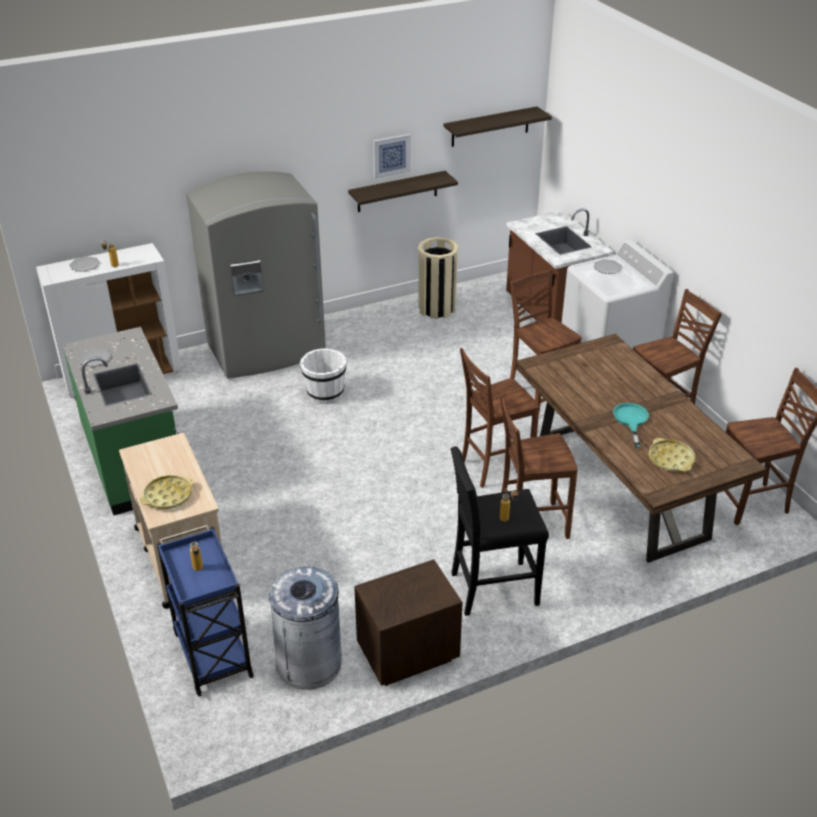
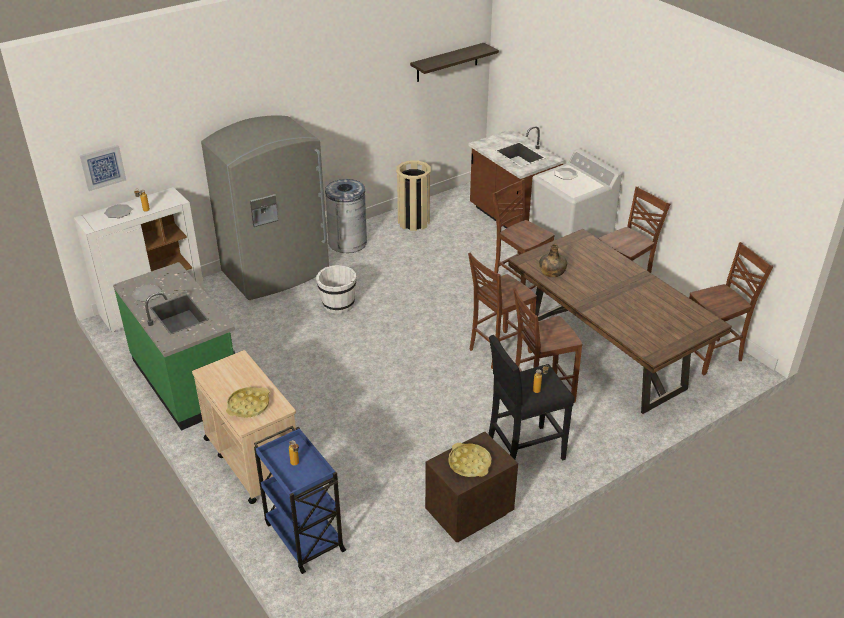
camera: 10 degrees left, 0 degrees up
grey trash can [269,567,342,689] -> grey trash can moved to [325,179,367,253]
shelf [348,171,458,212] -> none
picture [373,134,410,178] -> picture moved to [80,145,126,191]
turquoise frying pan [613,403,649,448] -> none
yellow tray [648,438,695,472] -> yellow tray moved to [448,443,491,477]
none -> green bottle [539,244,567,277]

